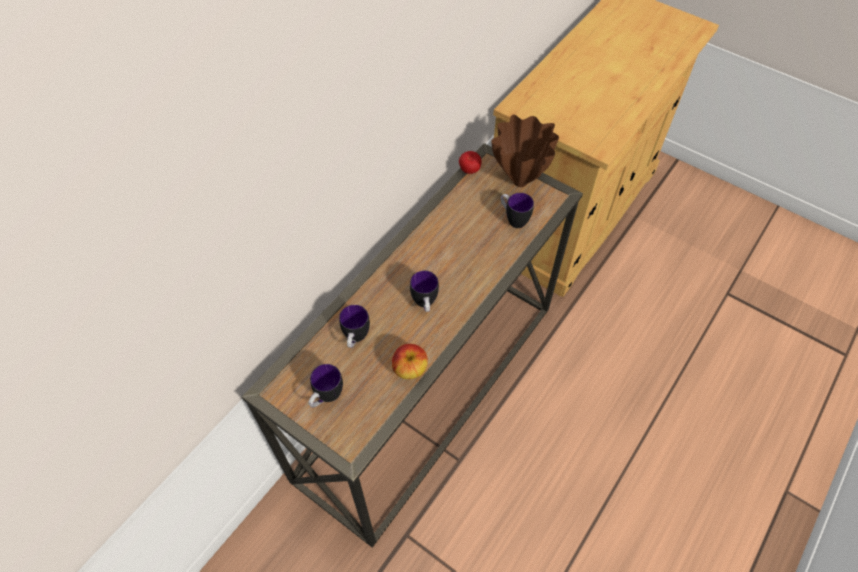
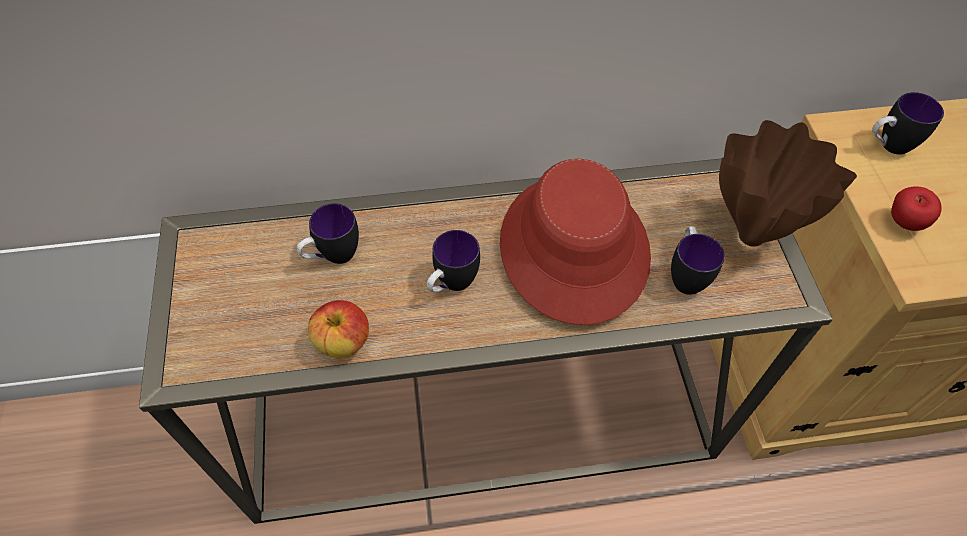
camera: 45 degrees right, 0 degrees up
mug [308,364,343,407] -> mug moved to [873,92,944,155]
apple [459,151,481,174] -> apple moved to [891,186,942,231]
none -> red hat [500,159,651,325]

